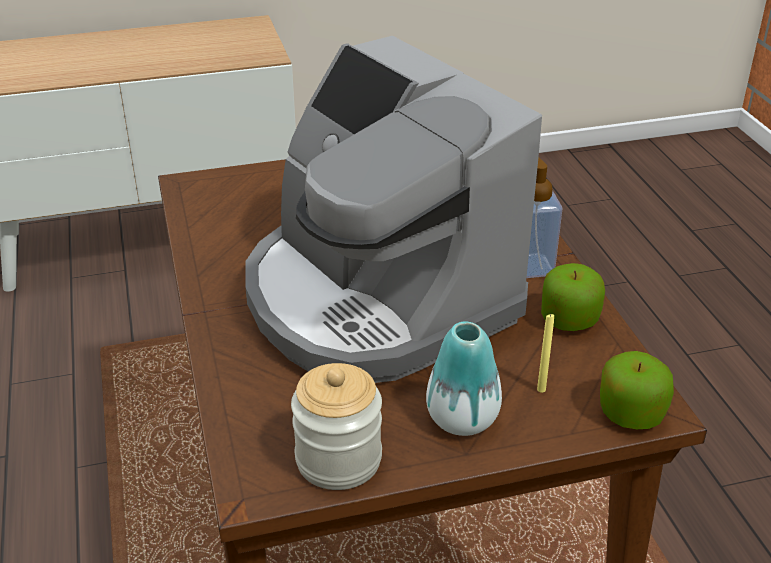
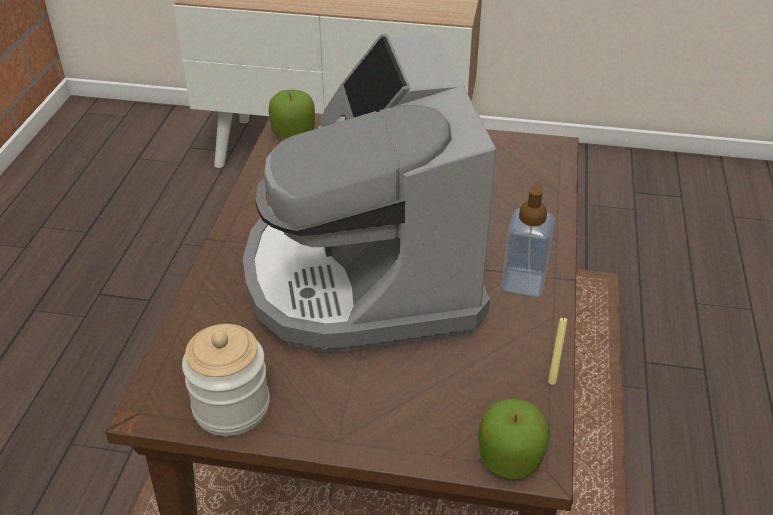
camera: 25 degrees right, 5 degrees up
vase [426,321,502,436] -> none
yellow candle [537,313,554,393] -> yellow candle moved to [548,318,567,385]
apple [541,263,605,331] -> apple moved to [269,90,315,138]

